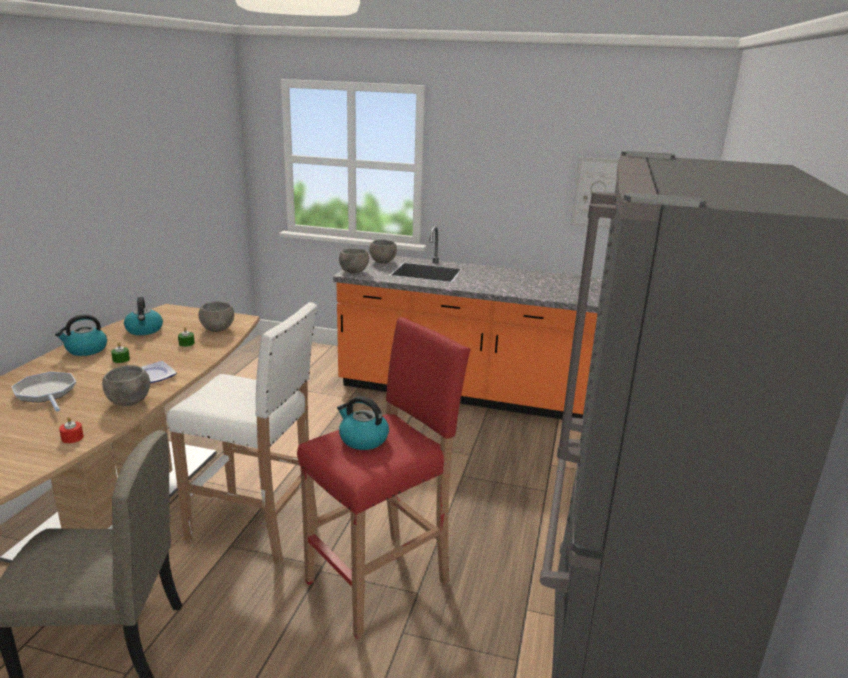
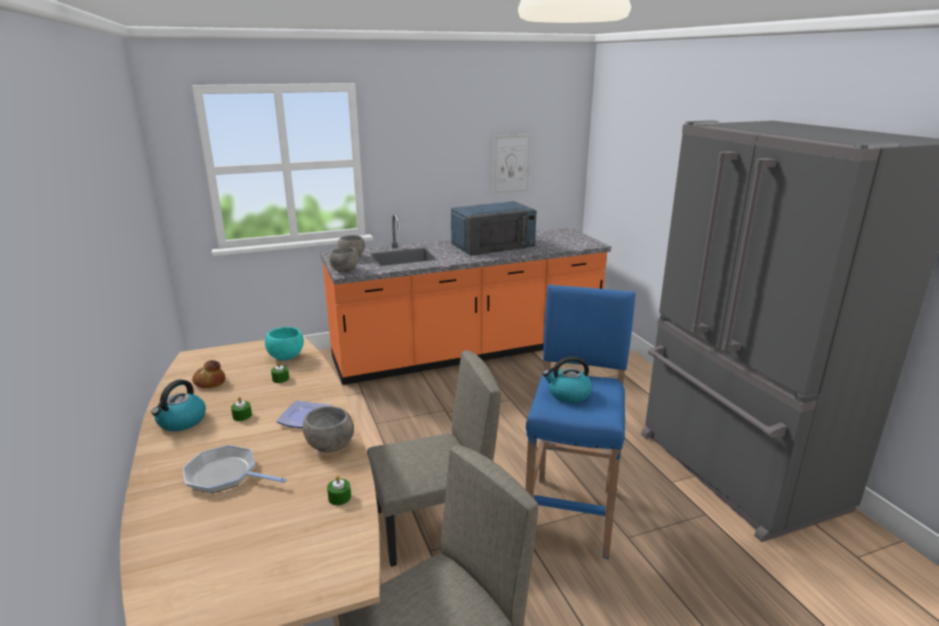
camera: 35 degrees left, 0 degrees up
red candle [59,417,84,443] -> green candle [327,476,351,505]
kettle [124,297,163,335] -> bread [192,360,225,388]
white stool [167,302,317,565] -> beige chair [367,350,501,567]
grey bowl [199,302,234,332] -> turquoise bowl [265,327,304,361]
red stool [297,317,471,639] -> blue stool [526,285,636,559]
none -> blue microwave [451,201,536,256]

